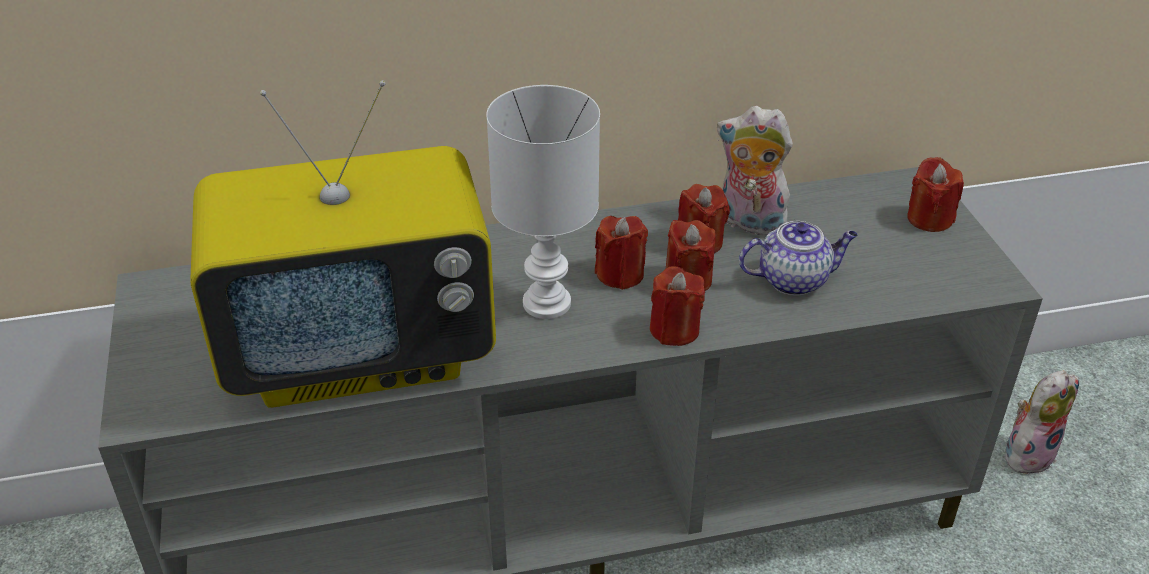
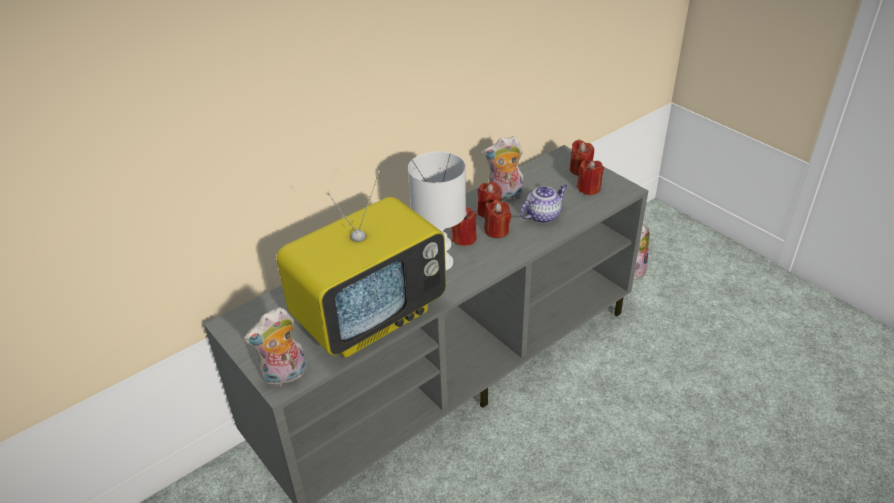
camera: 25 degrees left, 0 degrees up
red candle [650,266,705,346] -> red candle moved to [577,160,604,195]
none -> plush toy [244,307,307,386]

